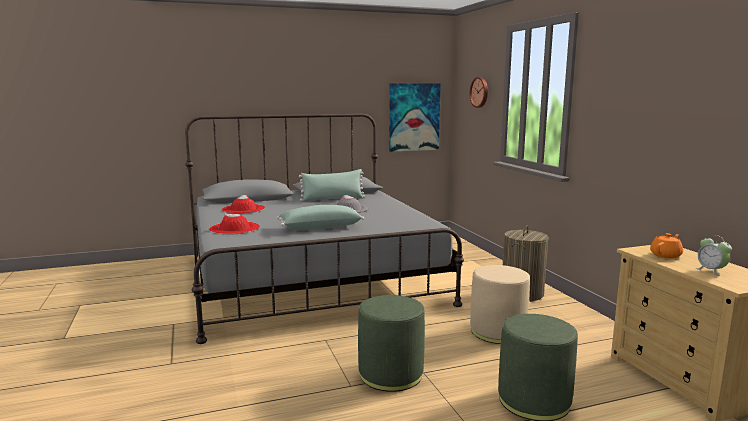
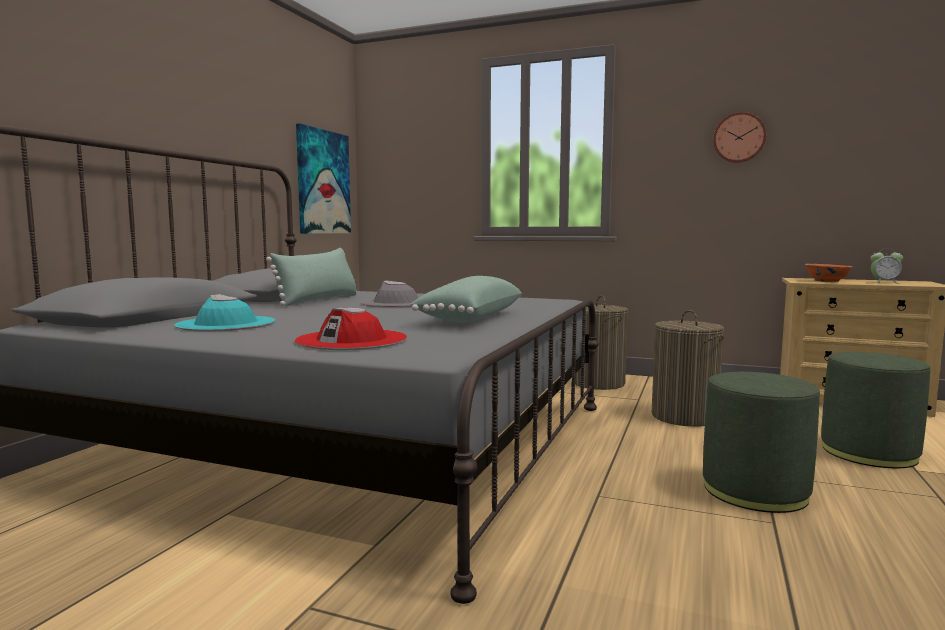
camera: 50 degrees left, 5 degrees down
red hat [222,195,265,214] -> turquoise hat [174,294,276,332]
wall clock [470,77,488,108] -> wall clock moved to [713,112,766,163]
beige ottoman [470,265,530,344] -> laundry basket [652,310,724,427]
orange teapot [650,233,683,258] -> orange bowl [805,264,852,282]

